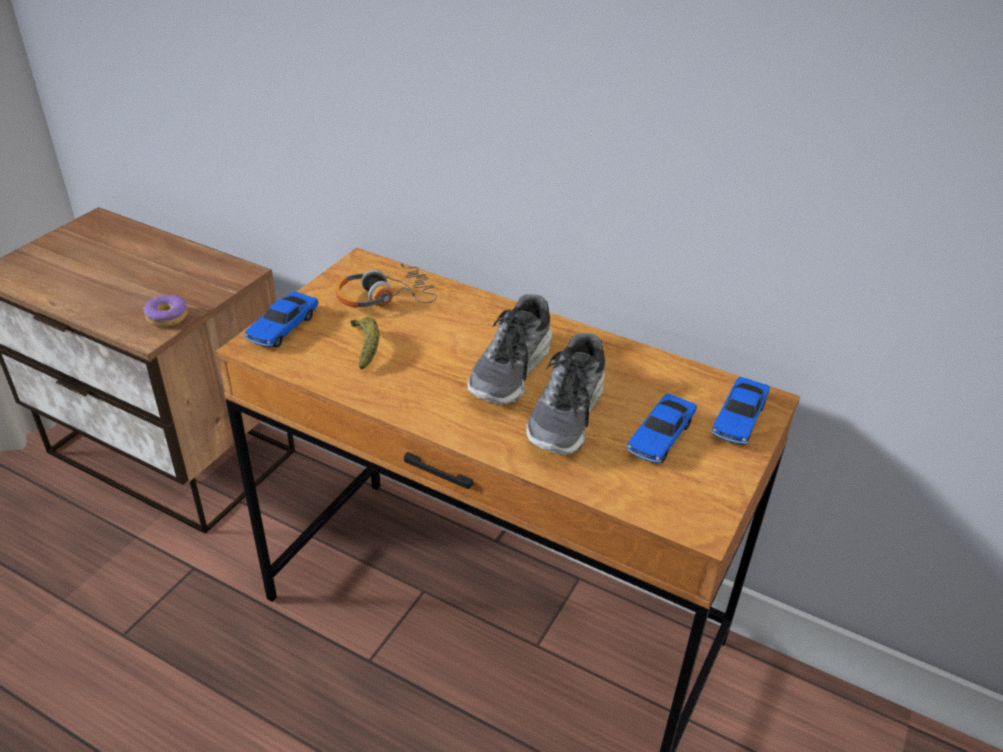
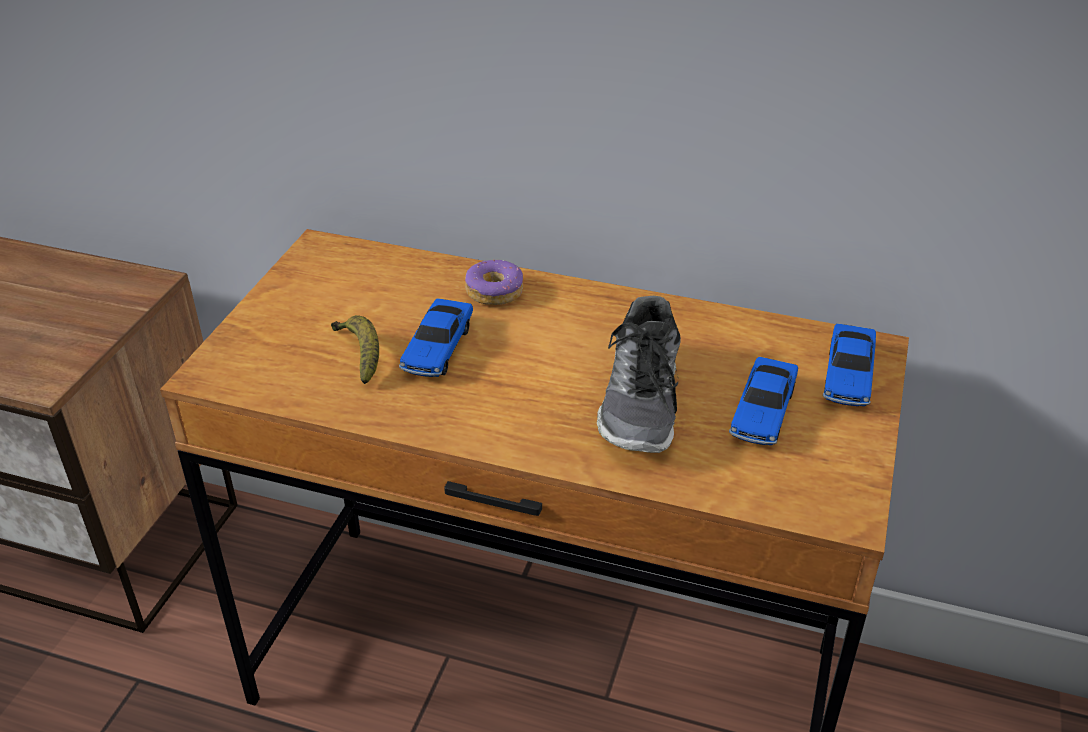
camera: 10 degrees left, 0 degrees up
donut [143,295,188,327] -> donut moved to [465,259,523,305]
toy car [244,291,318,347] -> toy car moved to [399,298,473,377]
headphones [336,262,437,308] -> none
shoe [467,294,552,405] -> none

